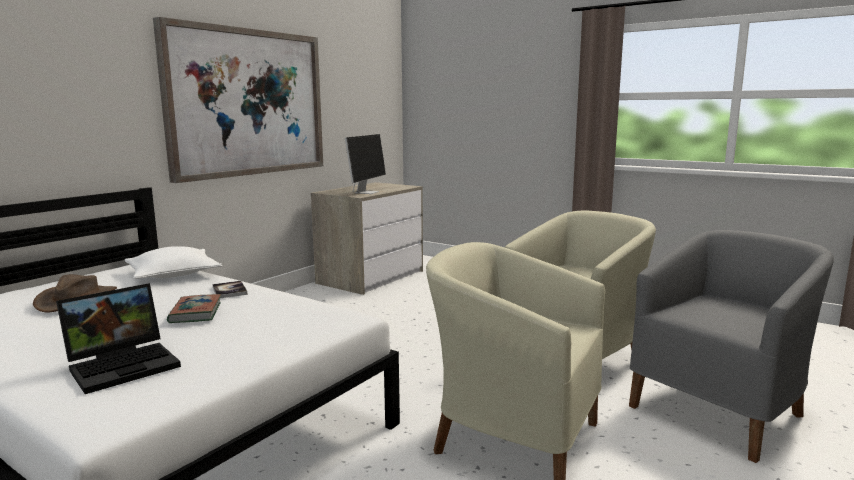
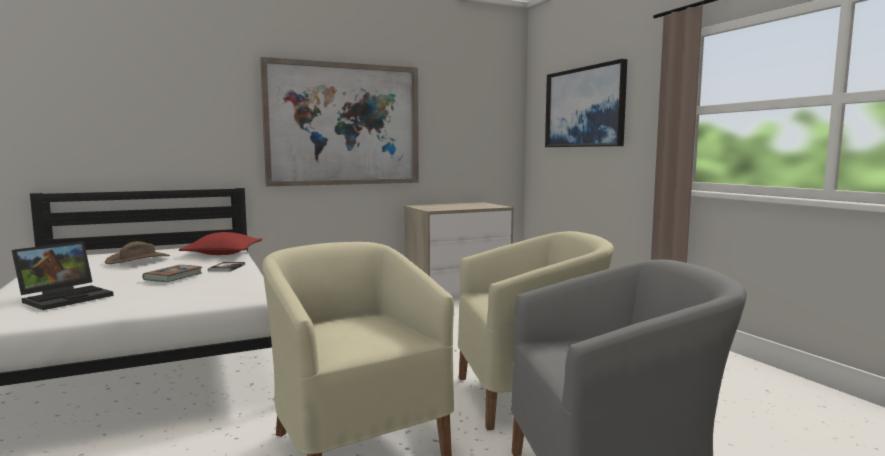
camera: 30 degrees right, 5 degrees down
laptop [56,283,181,394] -> laptop turned 45 degrees counterclockwise [12,241,114,310]
white pillow [125,246,222,279] -> red pillow [179,232,262,255]
monitor [345,134,386,194] -> none
none -> picture [545,59,627,147]

